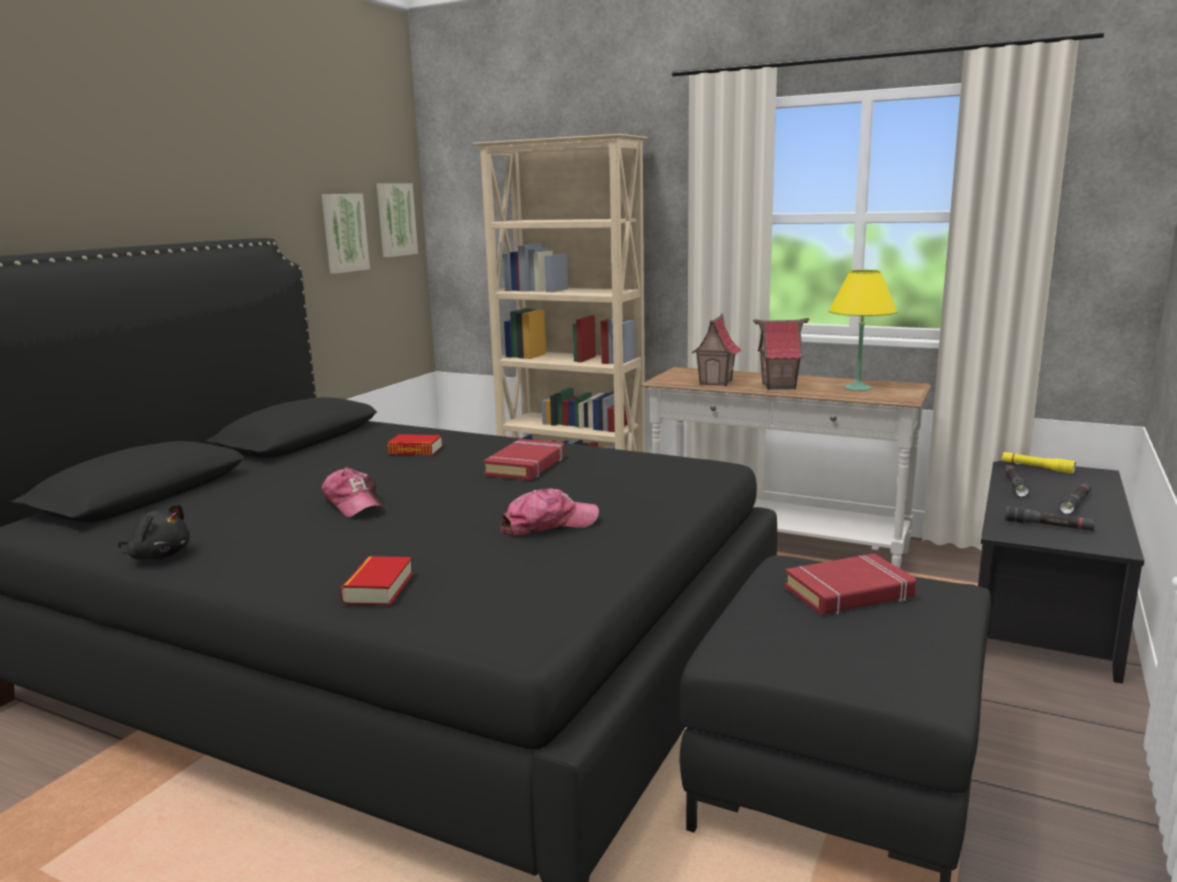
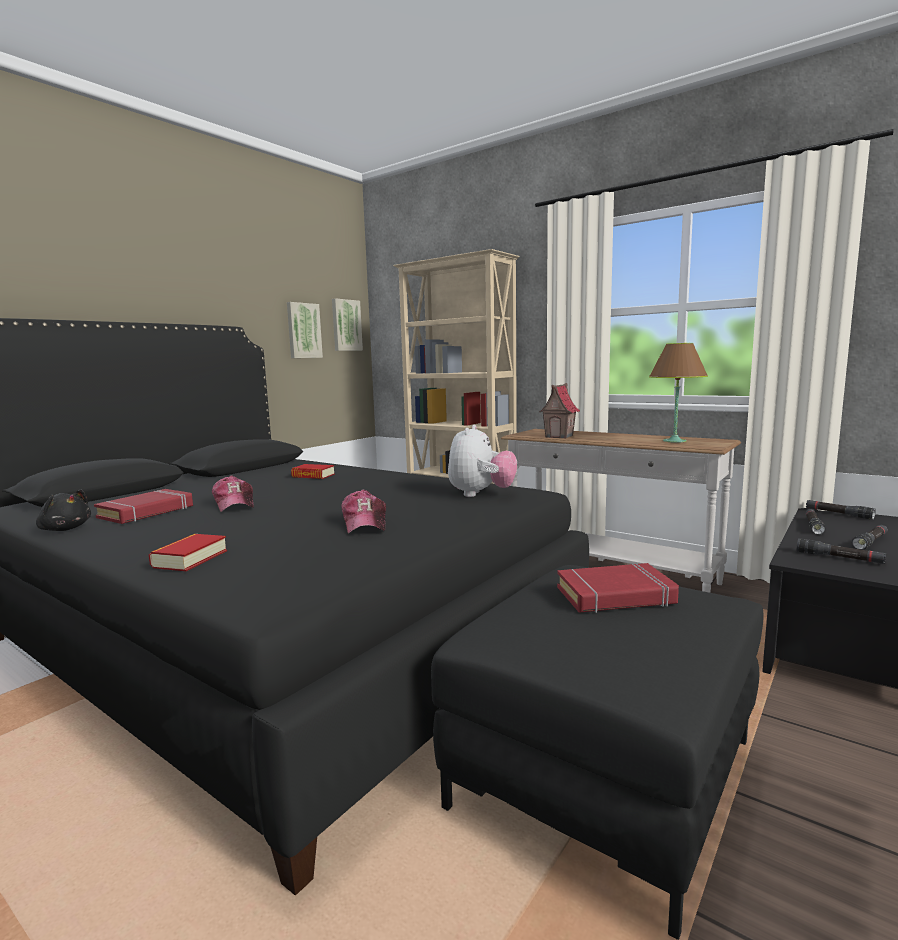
camera: 10 degrees right, 5 degrees down
red book [483,439,565,480] -> red book moved to [94,489,193,524]
cap [500,488,599,536] -> cap turned 90 degrees clockwise [341,490,386,533]
toy house [753,318,809,390] -> none
yellow table lamp [828,270,898,391] -> brown table lamp [649,343,708,443]
yellow flashlight [1002,452,1076,474] -> black flashlight [806,500,876,519]
none -> plush toy [448,425,517,497]

